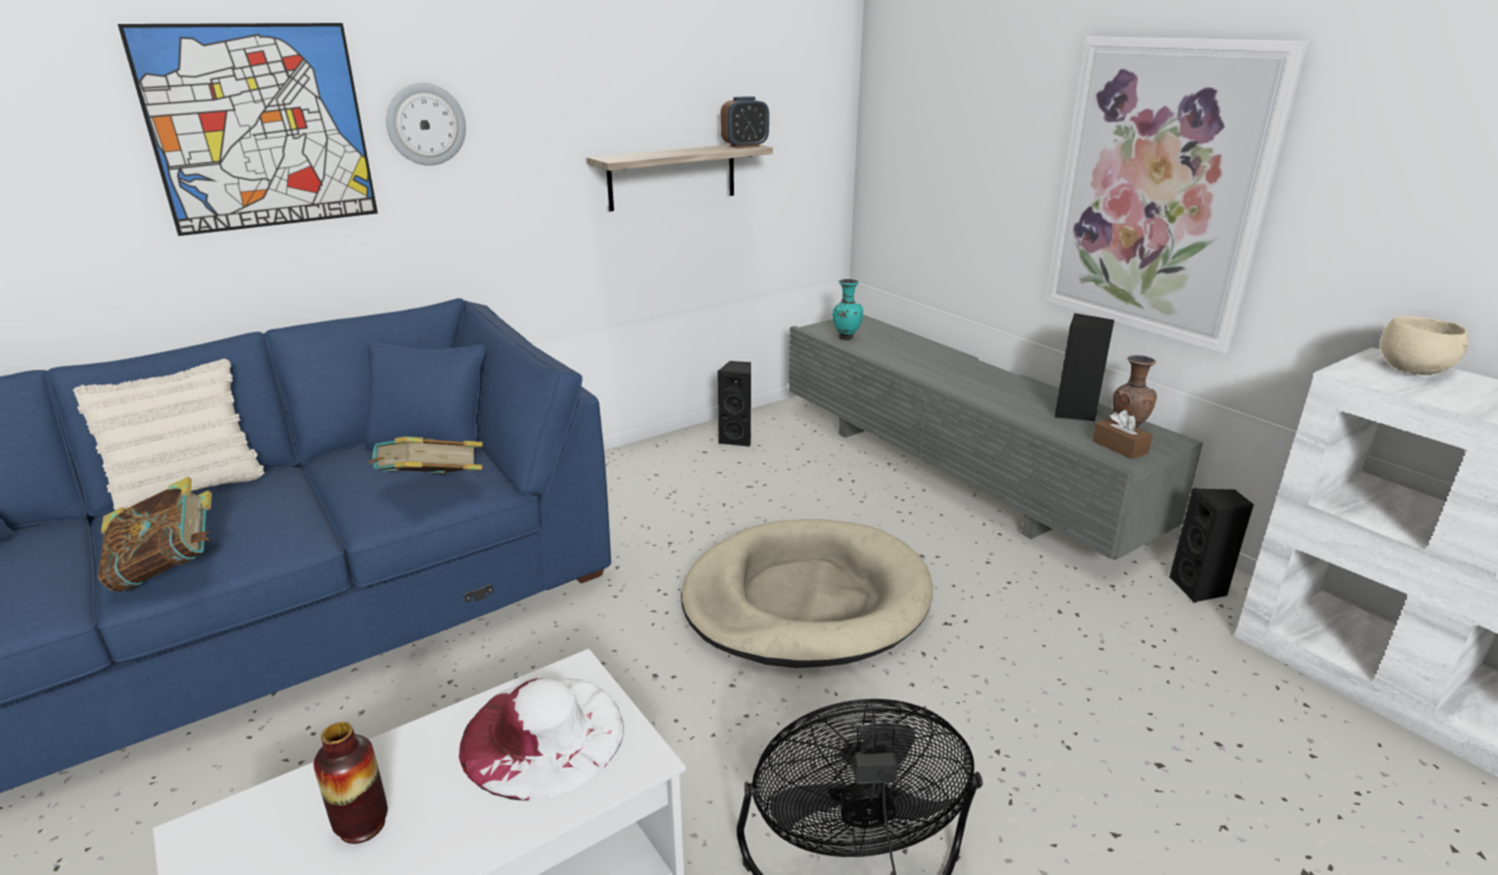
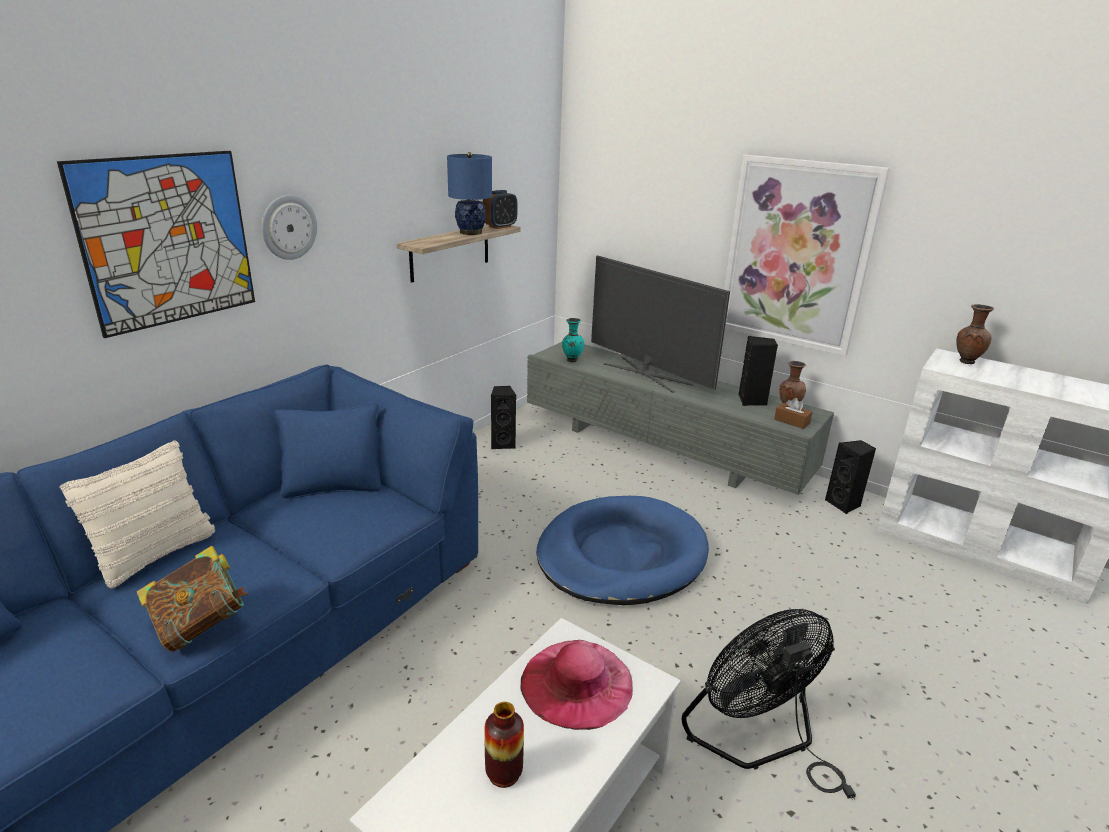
camera: 20 degrees left, 0 degrees up
book [367,436,483,474] -> none
white hat [459,678,624,800] -> pink hat [520,640,633,730]
beige dog bed [681,519,933,668] -> blue dog bed [537,496,709,605]
beige bowl [1380,316,1468,375] -> brown vase [956,304,994,364]
none -> blue table lamp [447,152,492,235]
none -> television [591,255,730,393]

